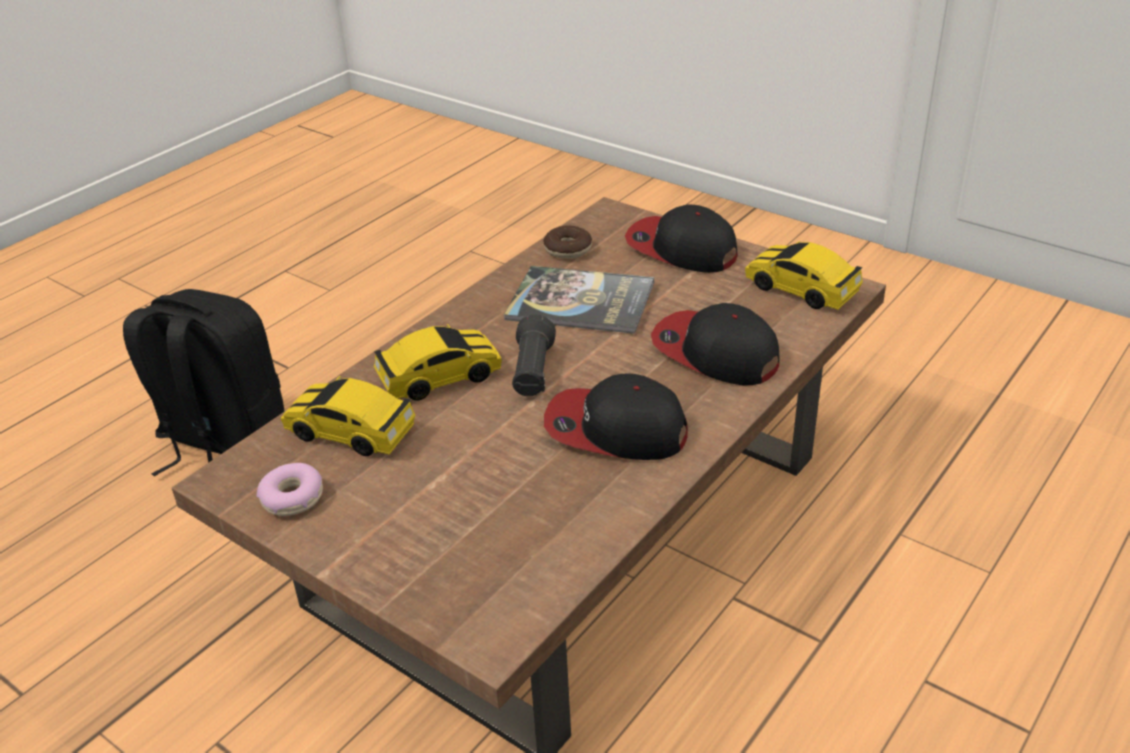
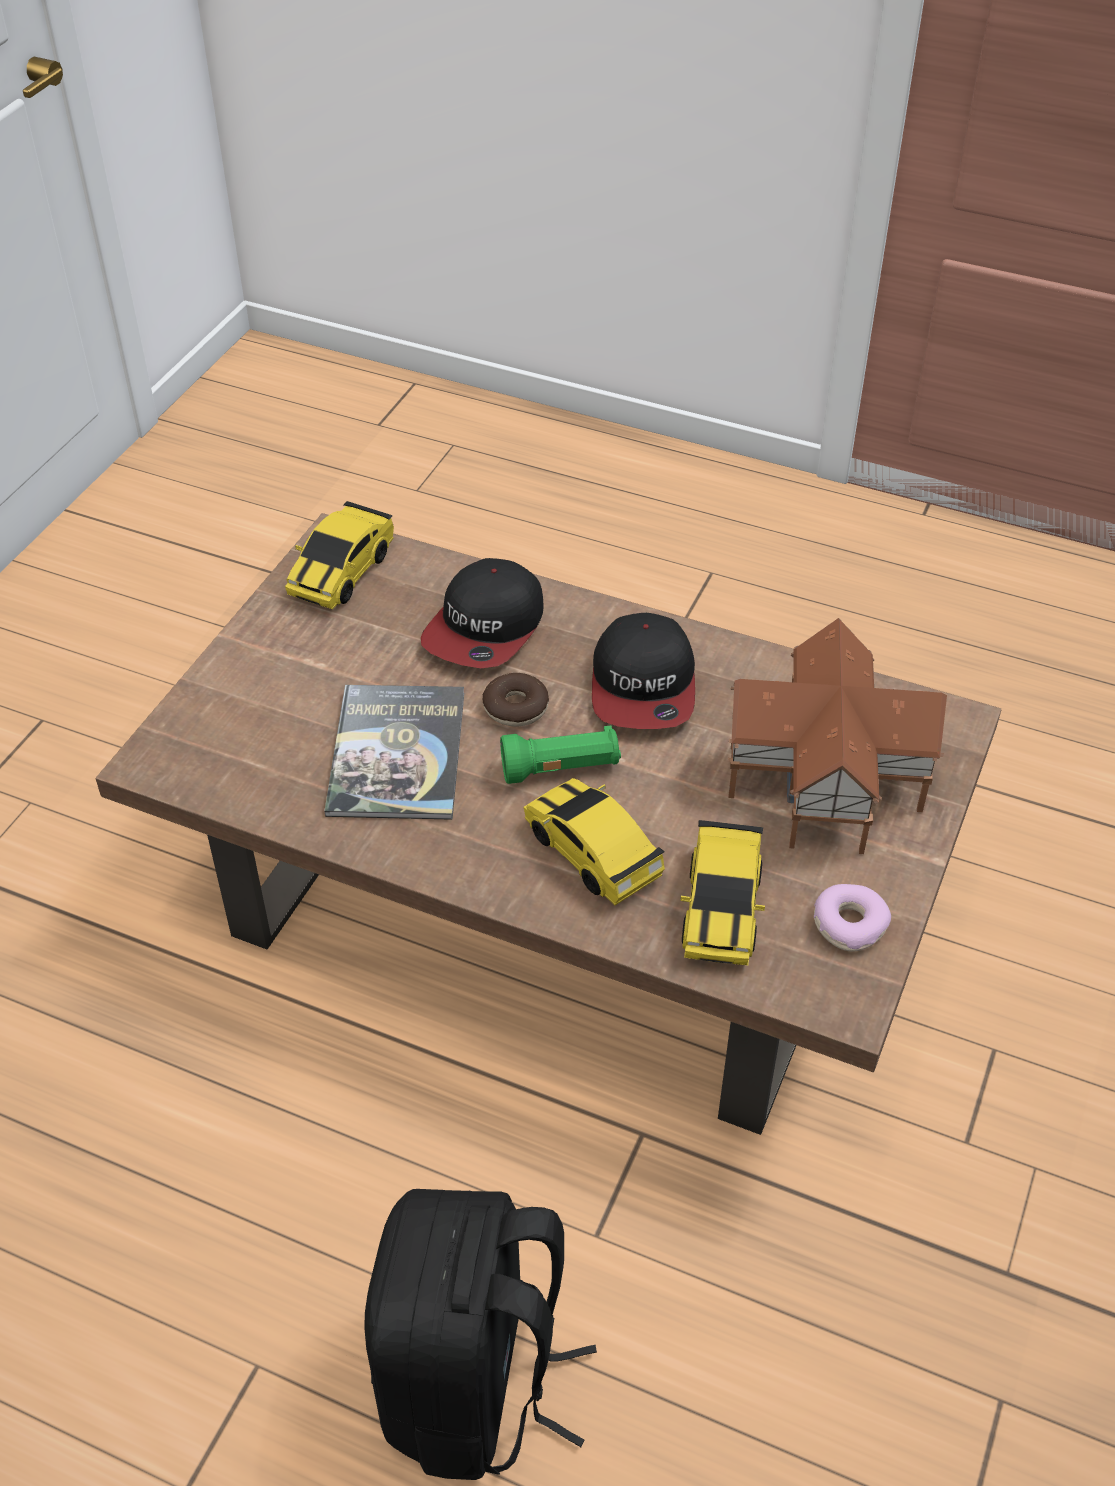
camera: 105 degrees left, 10 degrees up
black flashlight [512,314,556,396] -> green flashlight [500,725,621,784]
donut [544,225,592,259] -> donut moved to [483,673,549,726]
cap [625,204,737,273] -> none
none -> toy house [728,618,947,854]

